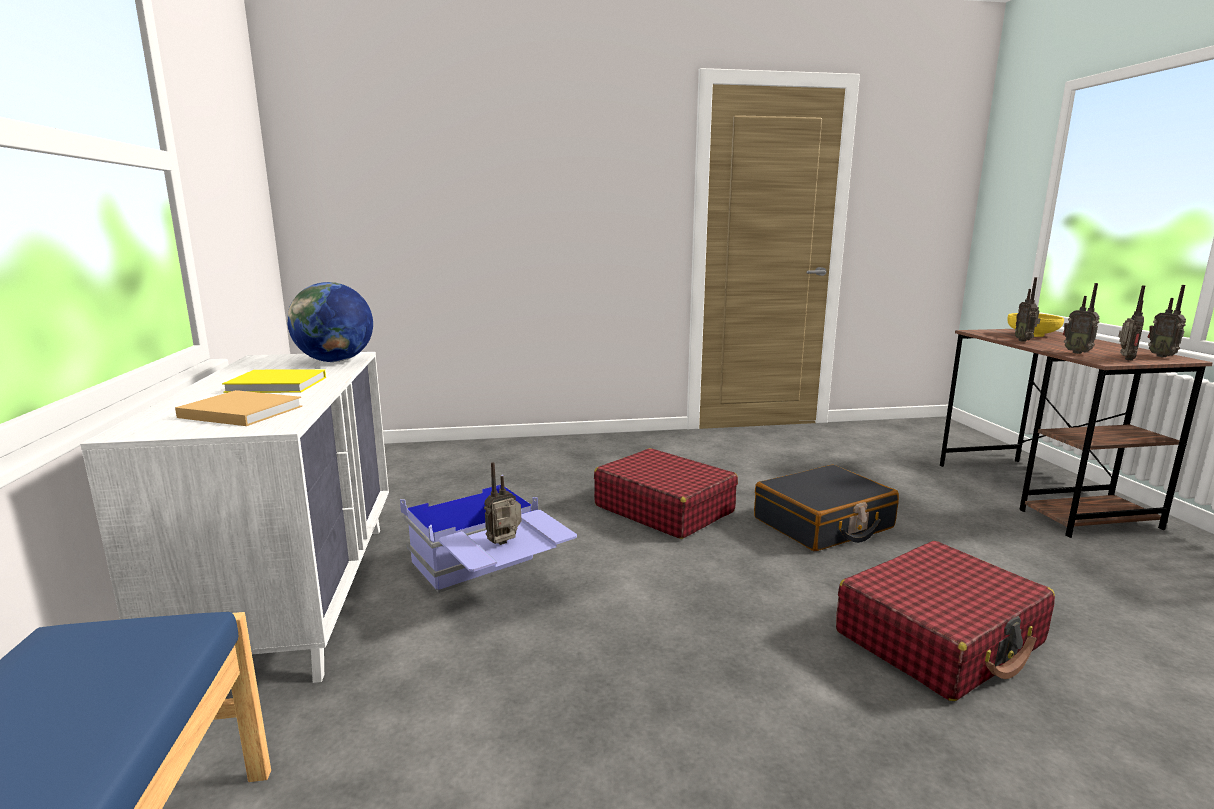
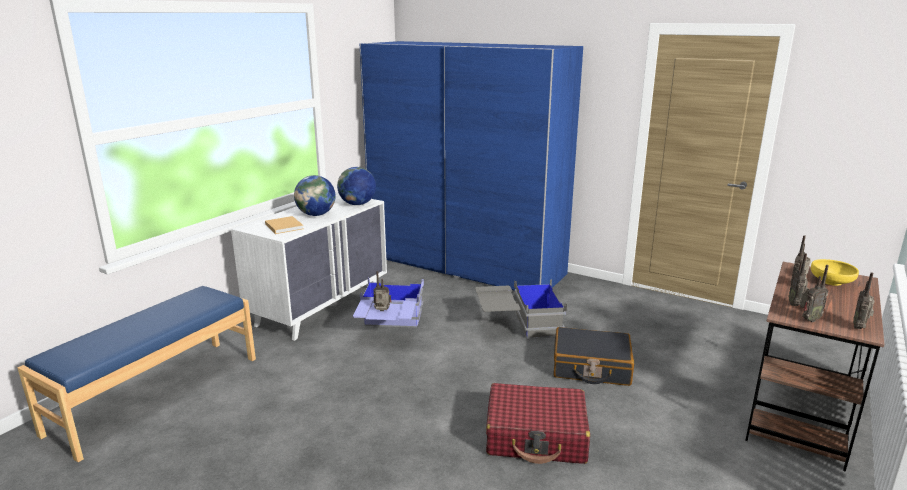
camera: 40 degrees right, 5 degrees up
yellow book [222,369,326,393] -> globe [294,175,336,216]
red suitcase [594,448,738,539] -> grey storage box [475,279,567,339]
none -> blue wardrobe [360,41,583,291]

